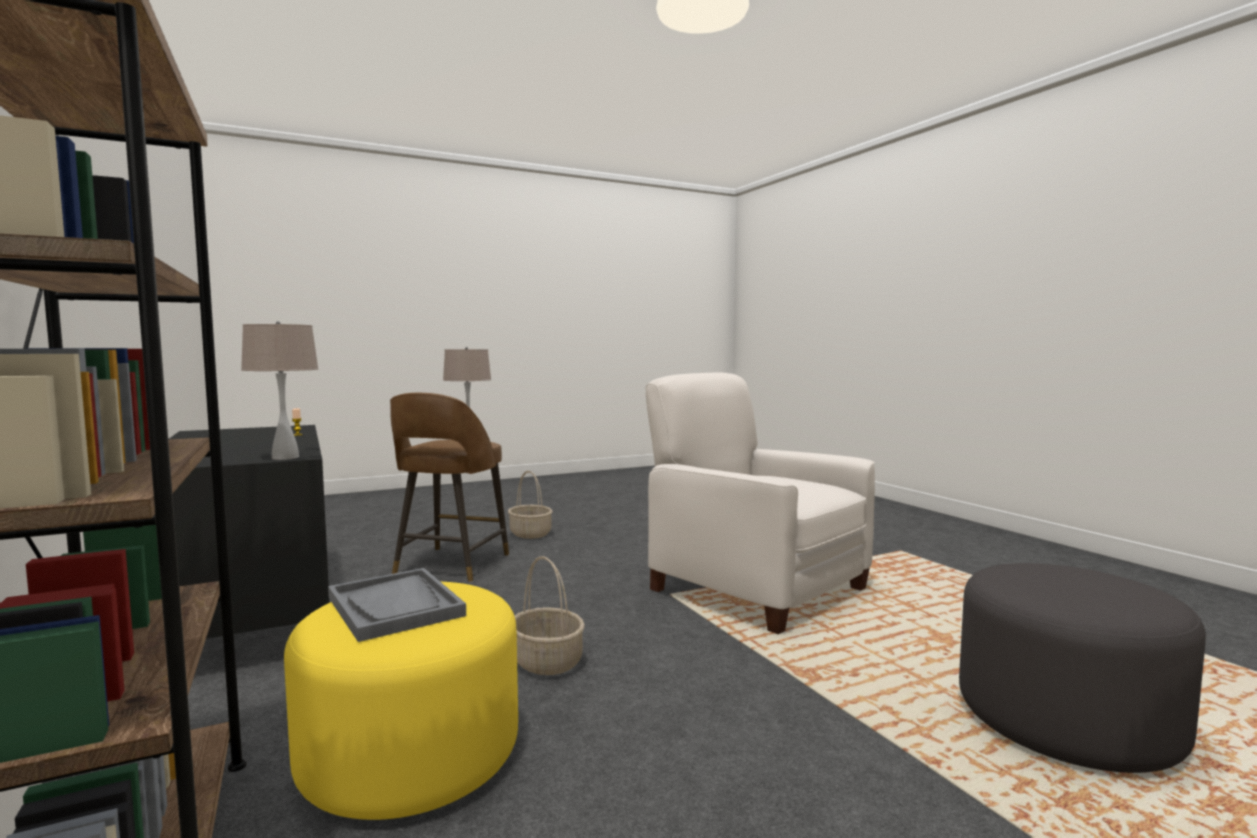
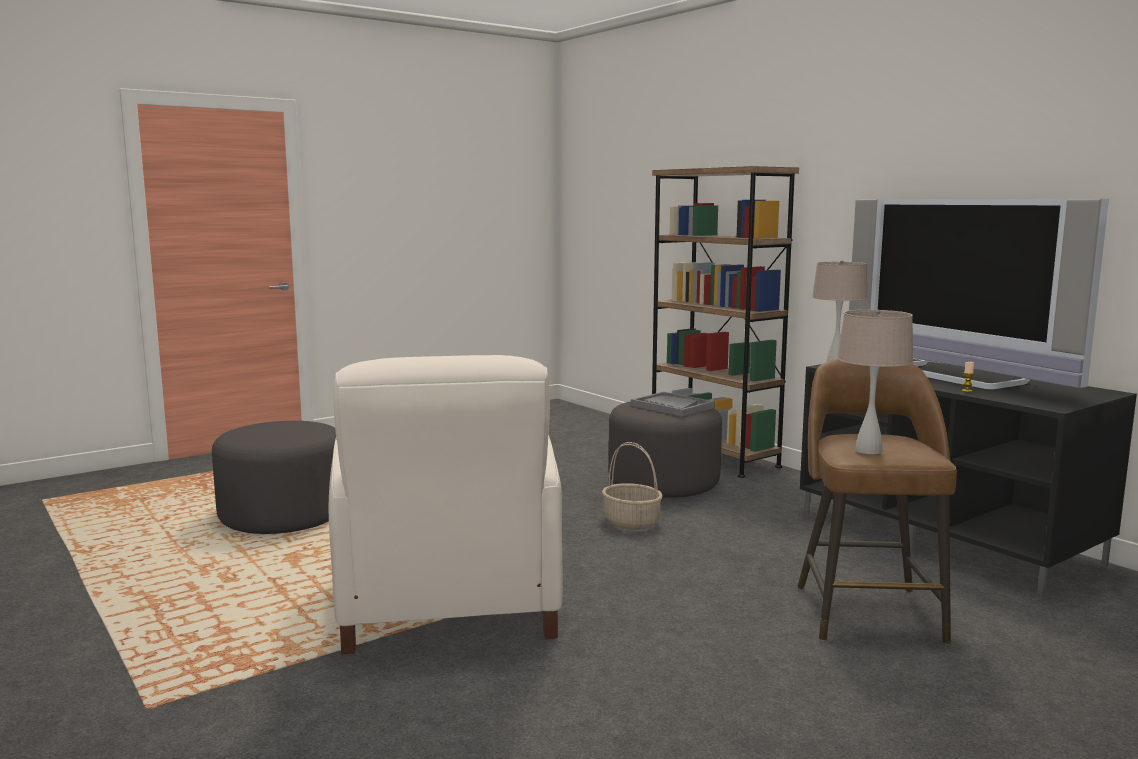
camera: 170 degrees right, 5 degrees up
yellow ottoman [284,582,518,820] -> grey ottoman [609,401,722,498]
basket [508,471,553,539] -> none
white armchair [646,373,875,634] -> white armchair turned 45 degrees clockwise [329,355,563,654]
none -> television [849,199,1109,389]

